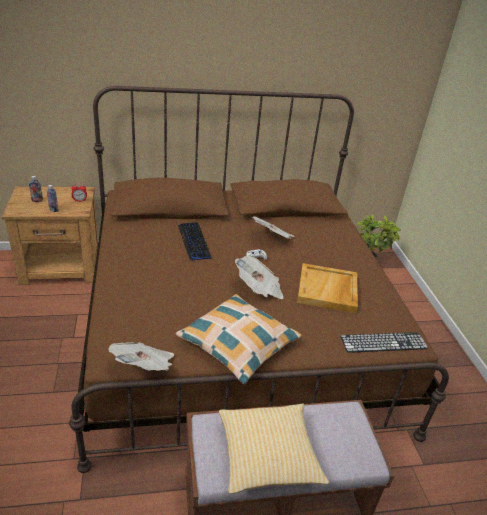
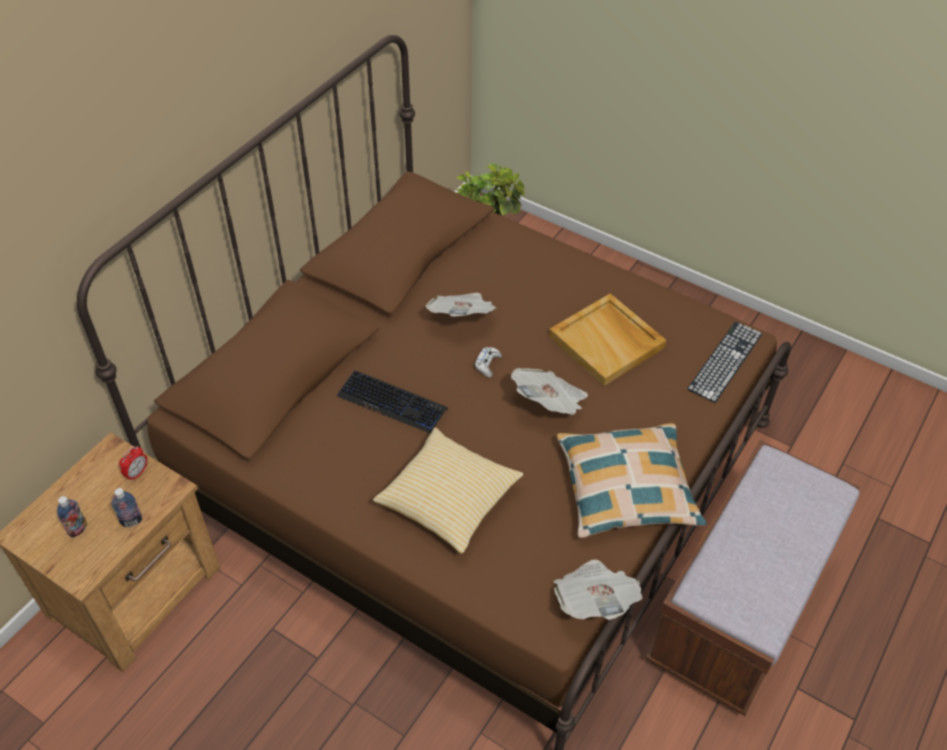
camera: 45 degrees left, 15 degrees up
pillow [219,403,329,494] -> pillow moved to [373,427,523,554]

